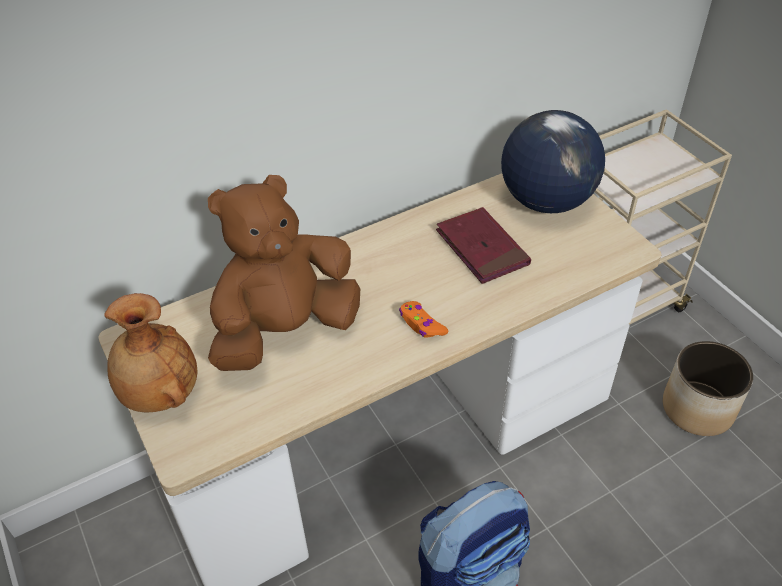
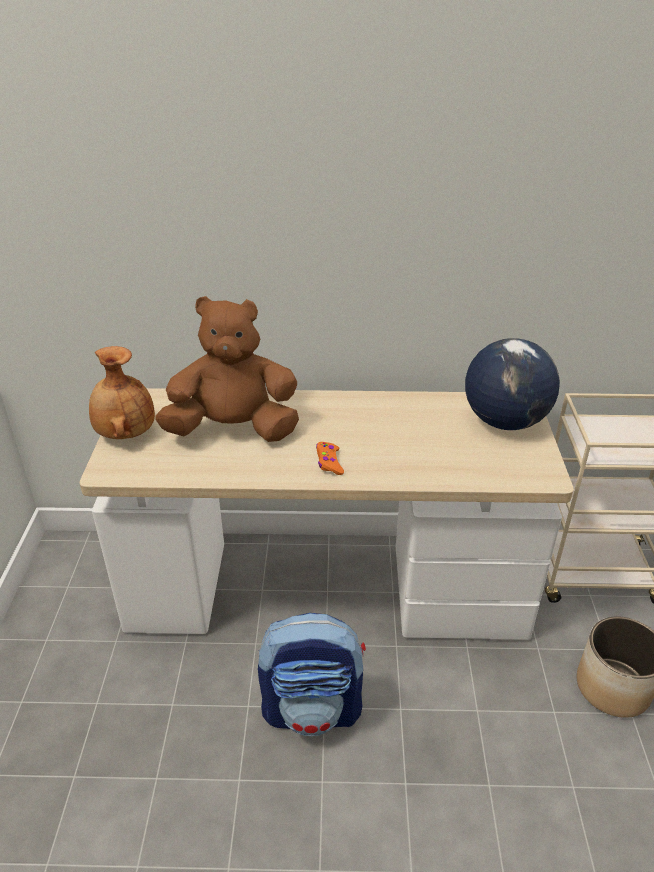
camera: 30 degrees right, 10 degrees down
red book [436,207,531,284] -> none

